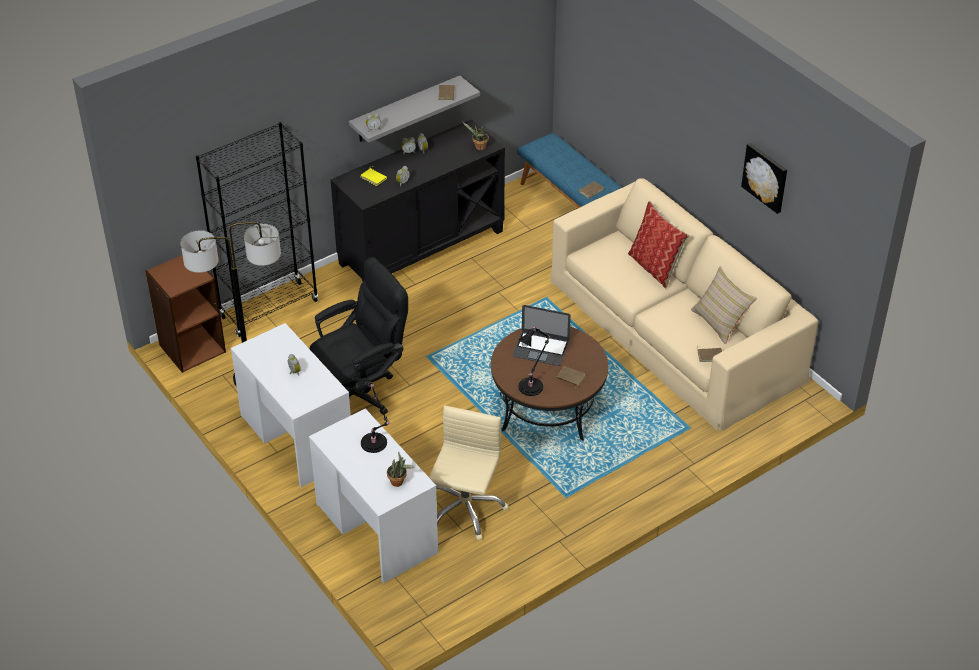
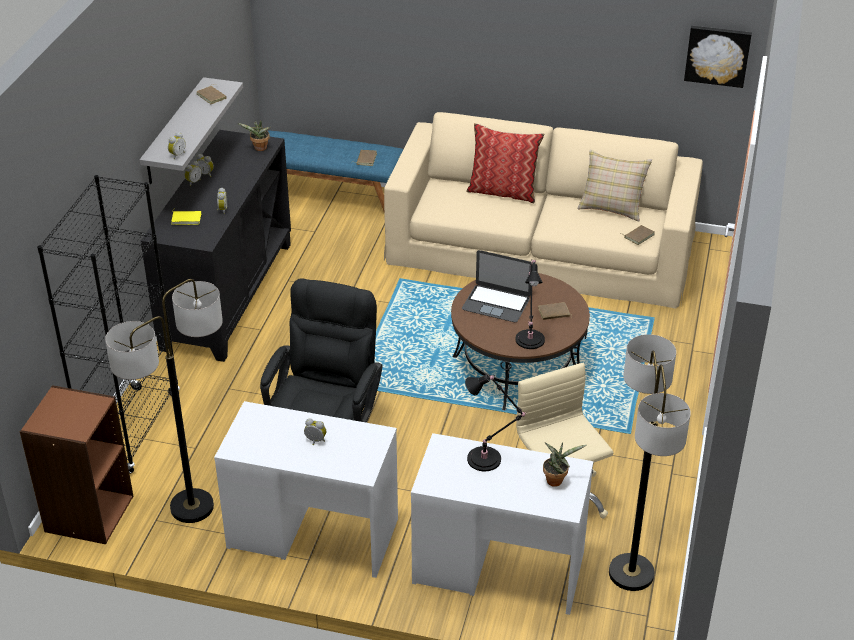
camera: 40 degrees left, 5 degrees down
laptop [512,305,571,366] -> laptop turned 45 degrees clockwise [462,250,531,322]
picture [741,143,787,214] -> picture moved to [684,26,752,88]
none -> floor lamp [609,334,691,591]

